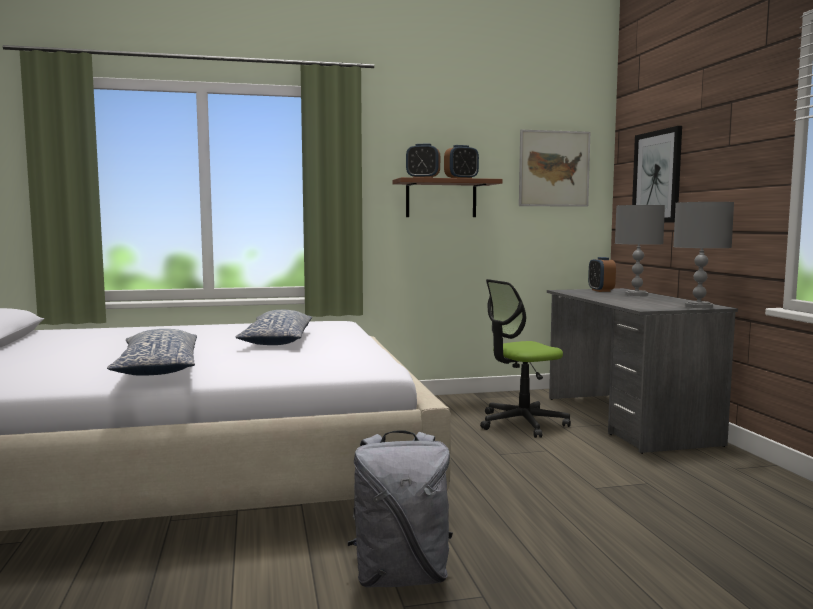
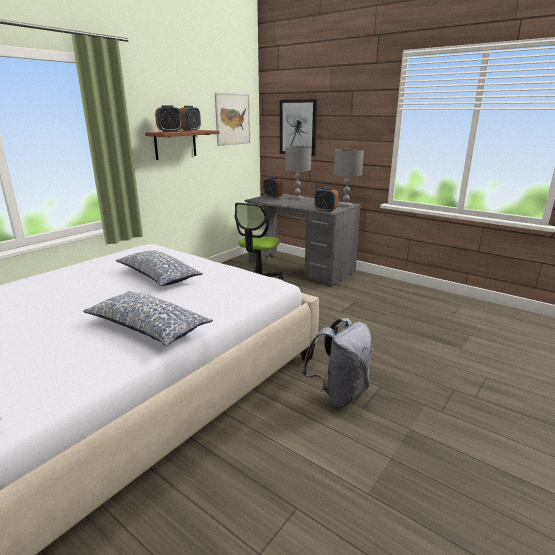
camera: 40 degrees left, 15 degrees up
none -> alarm clock [314,187,339,212]

